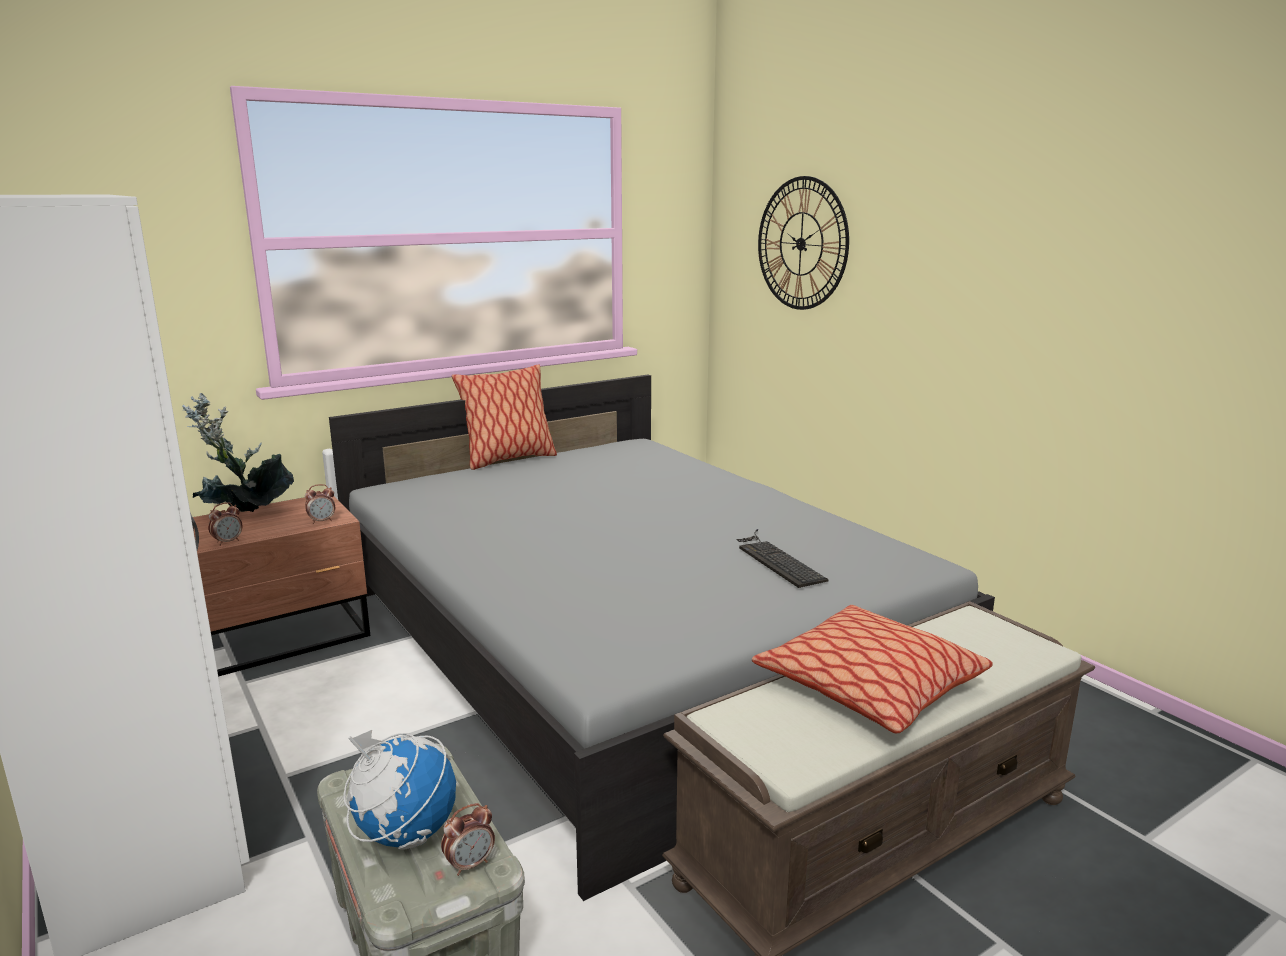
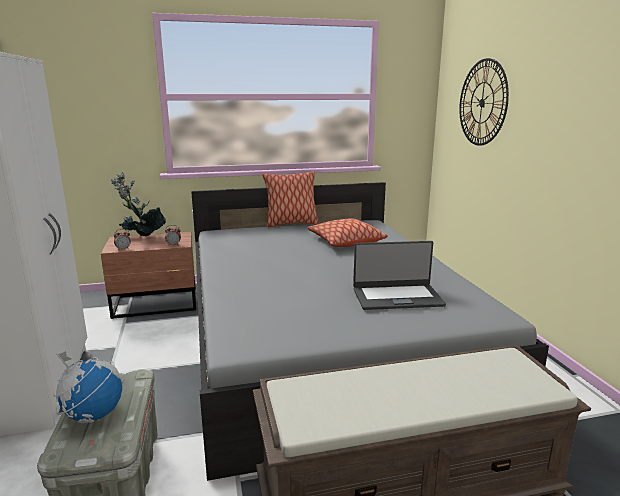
camera: 20 degrees right, 0 degrees up
alarm clock [441,803,495,876] -> none
keyboard [736,529,829,588] -> laptop [353,241,446,310]
pillow [752,605,993,733] -> pillow moved to [307,218,388,247]

